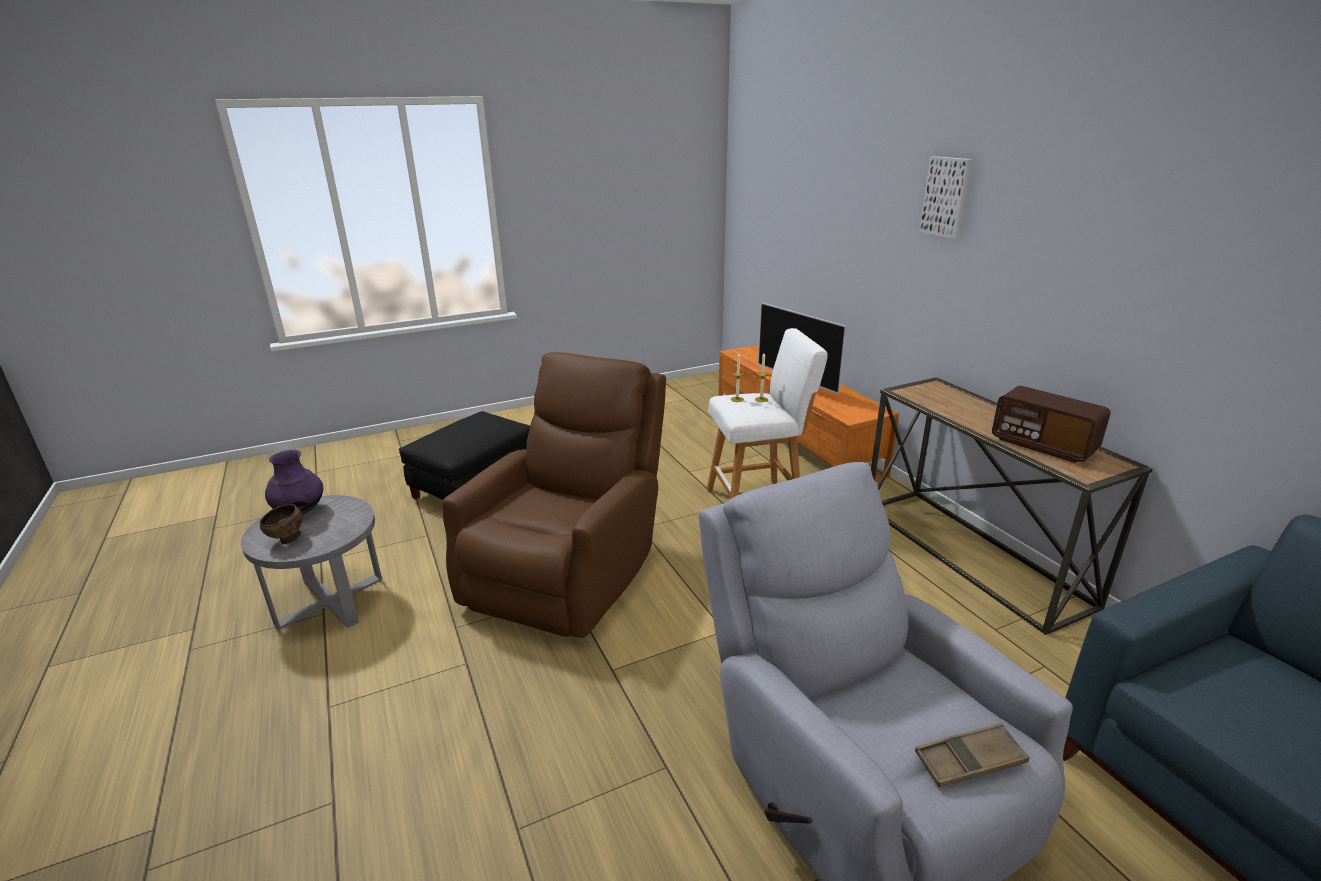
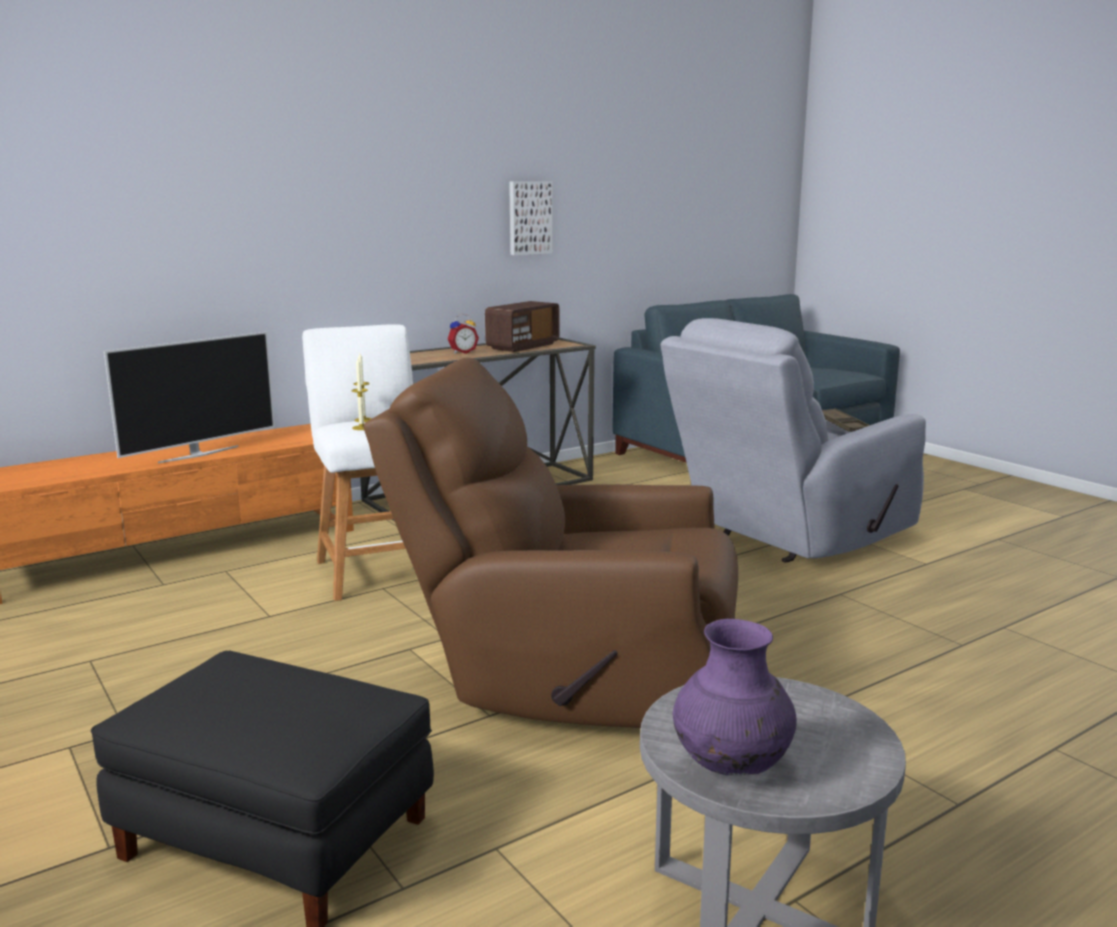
camera: 100 degrees left, 10 degrees down
brown bowl [260,504,303,544] -> none
picture [919,156,974,239] -> picture moved to [509,181,553,255]
none -> alarm clock [448,314,479,354]

